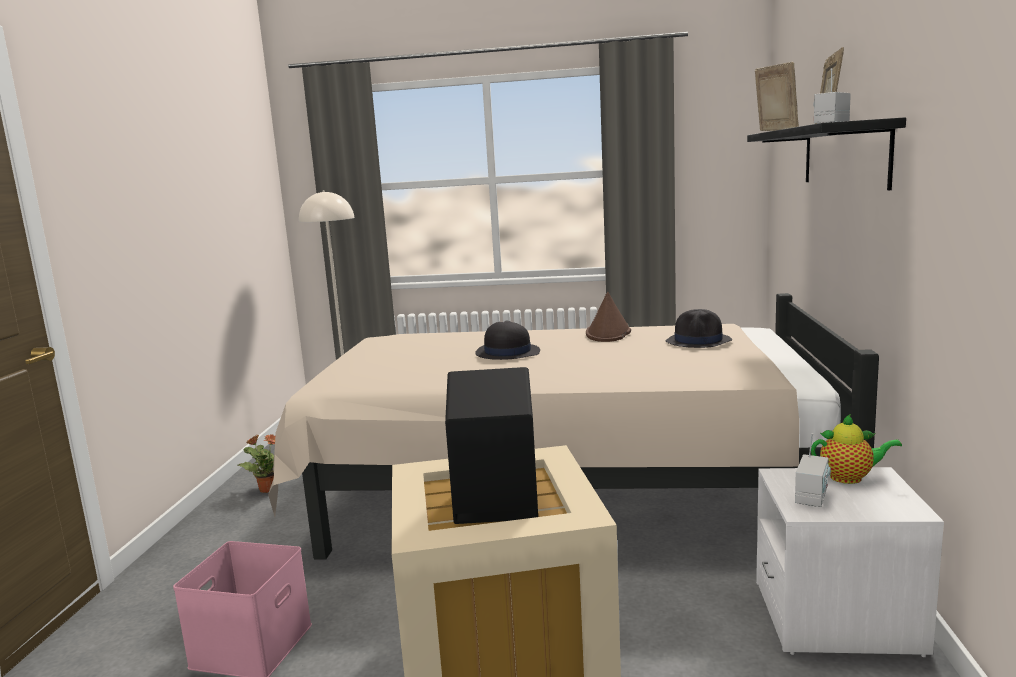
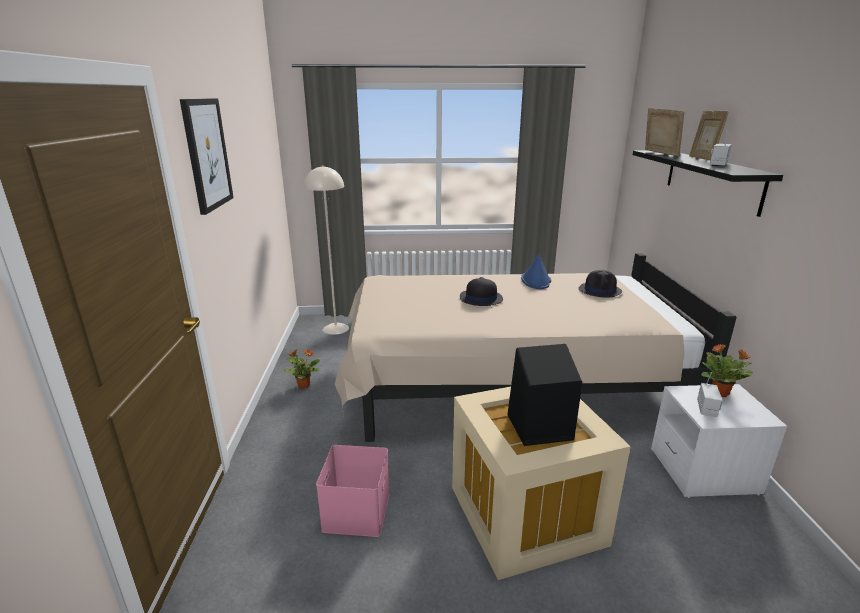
camera: 10 degrees left, 10 degrees up
brown hat [586,292,631,342] -> blue hat [521,254,551,289]
teapot [811,414,902,484] -> potted plant [701,344,753,397]
none -> picture [180,98,234,215]

